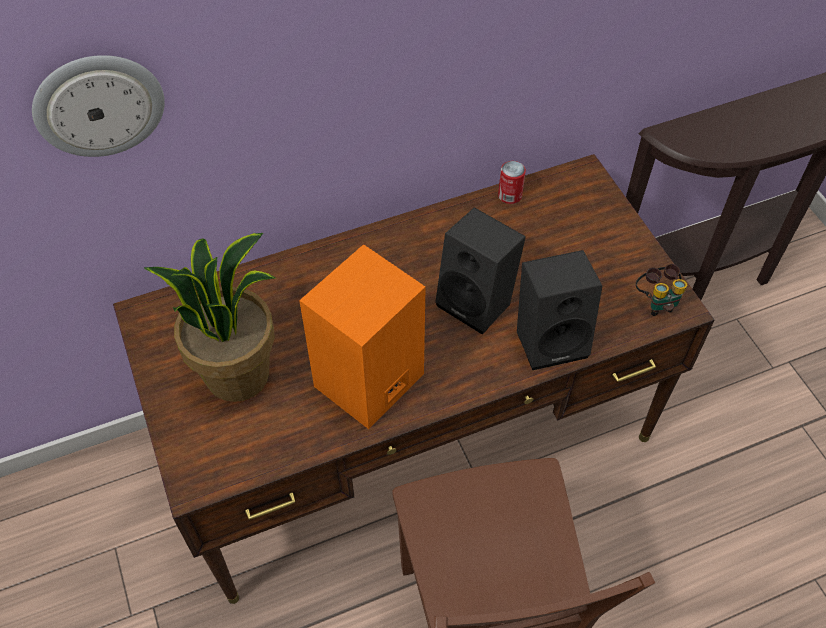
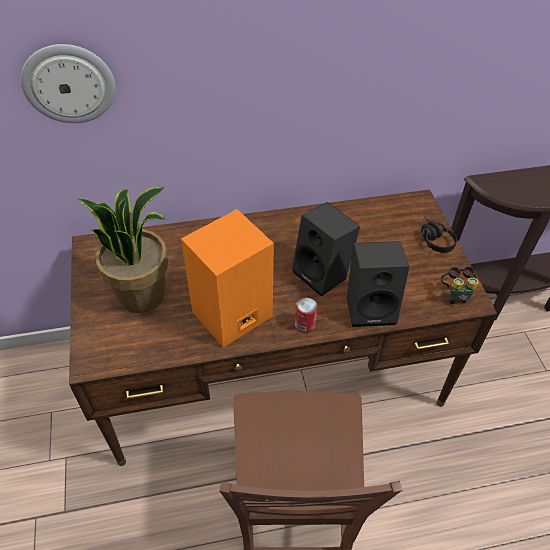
camera: 10 degrees right, 5 degrees down
can [498,161,526,204] -> can moved to [295,298,317,333]
none -> black headphones [421,217,457,253]

